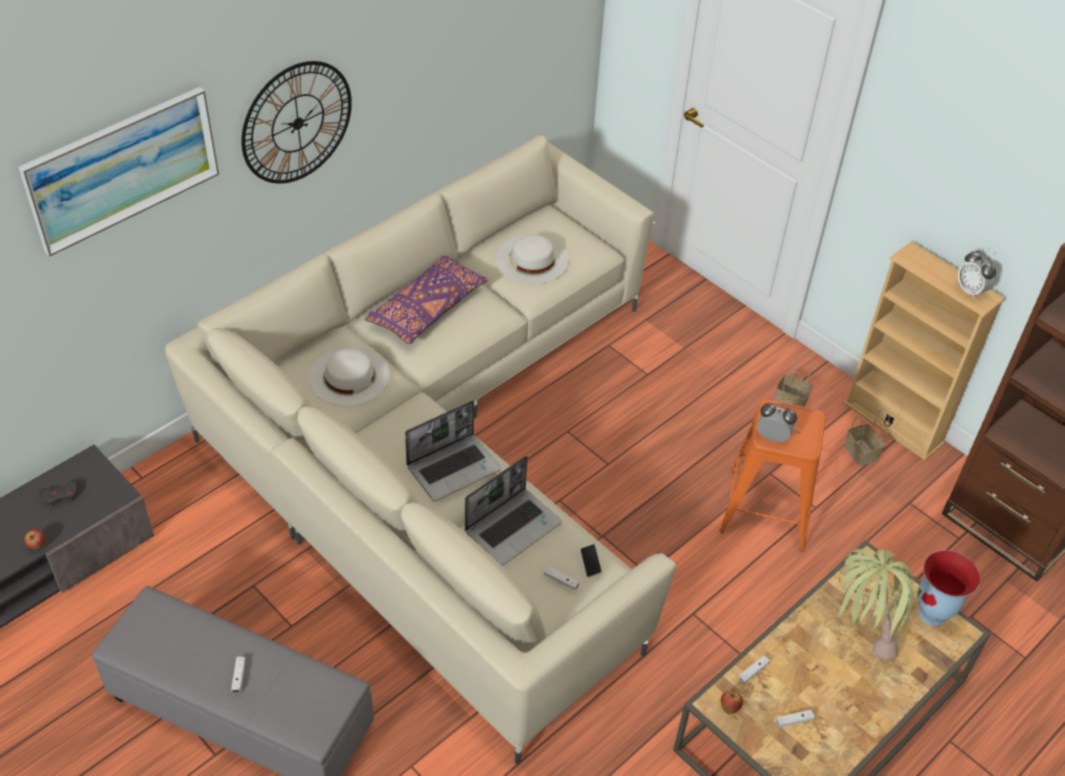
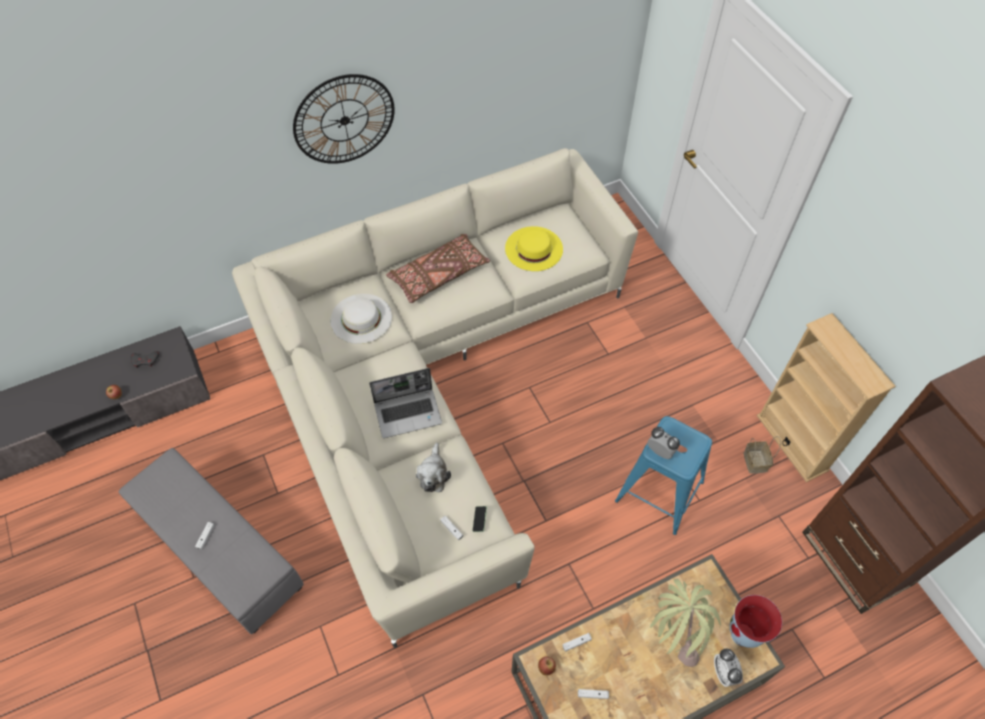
camera: 20 degrees right, 10 degrees up
picture [18,87,219,257] -> none
purple pillow [365,256,488,344] -> brown pillow [386,234,490,303]
laptop [465,456,562,565] -> plush toy [416,443,451,492]
white hat [496,234,569,284] -> yellow hat [505,226,563,271]
orange stool [719,400,826,552] -> blue stool [615,416,712,535]
basket [775,353,813,407] -> none
alarm clock [958,251,996,298] -> alarm clock moved to [714,649,743,687]

